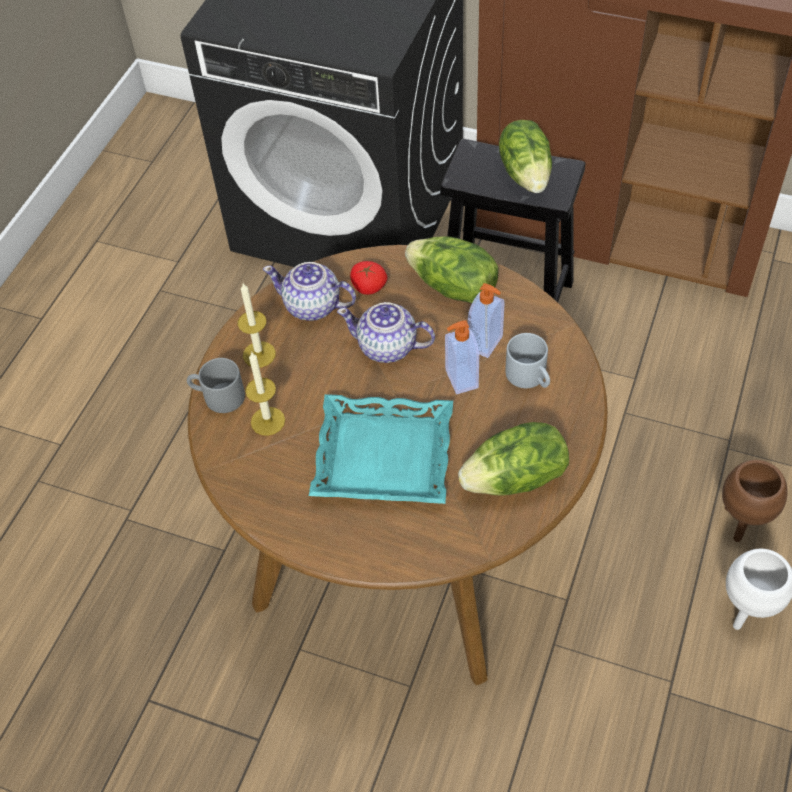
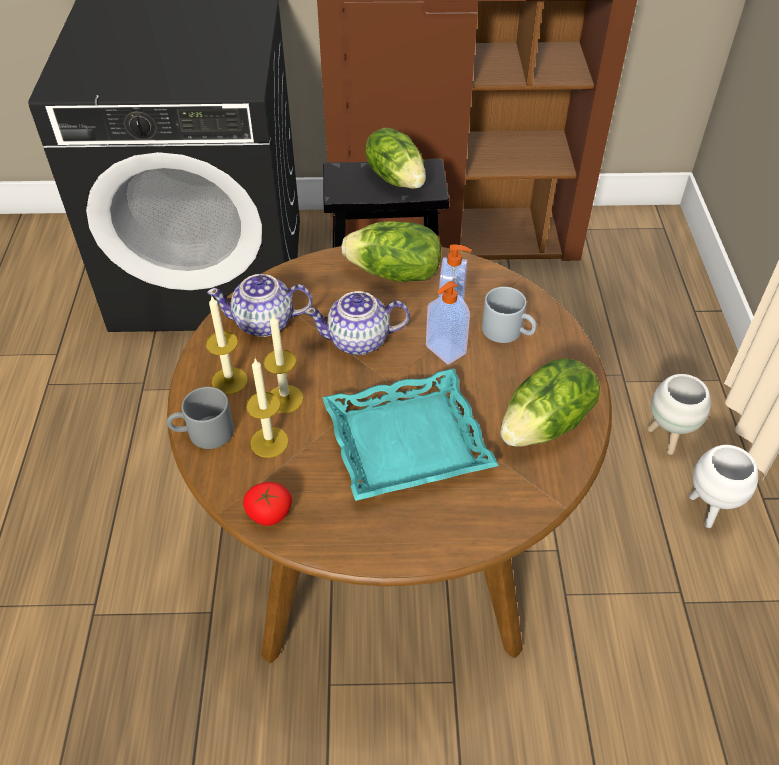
camera: 25 degrees left, 5 degrees down
tomato [350,261,387,295] -> tomato moved to [243,482,292,526]
brown planter [722,460,788,542] -> white planter [647,374,711,455]
none -> candle [263,314,304,414]

